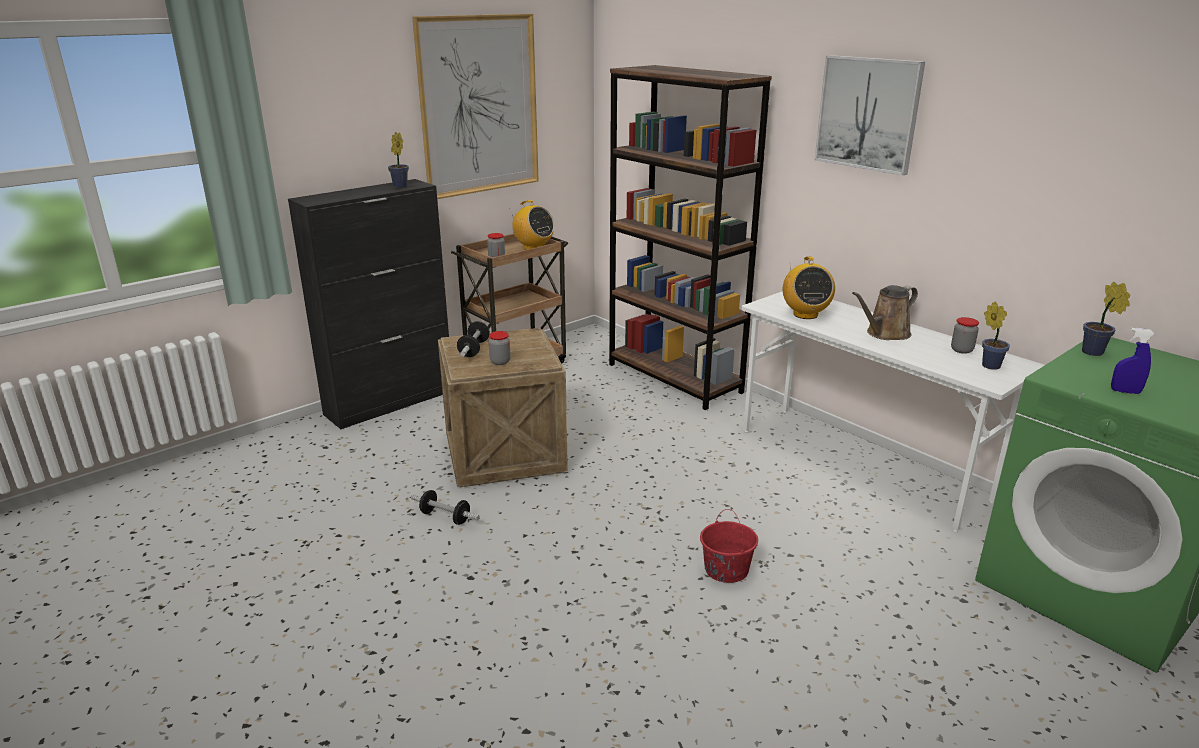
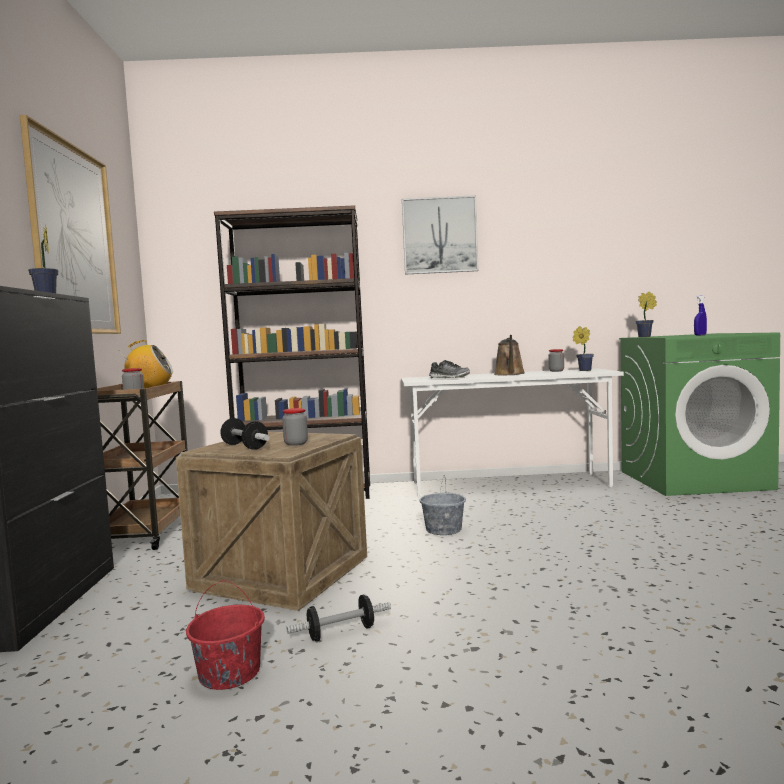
camera: 50 degrees left, 20 degrees down
red bucket [700,509,758,583] -> red bucket moved to [186,580,265,690]
radio [783,257,835,319] -> shoe [429,360,470,378]
none -> grey bucket [419,475,466,535]

